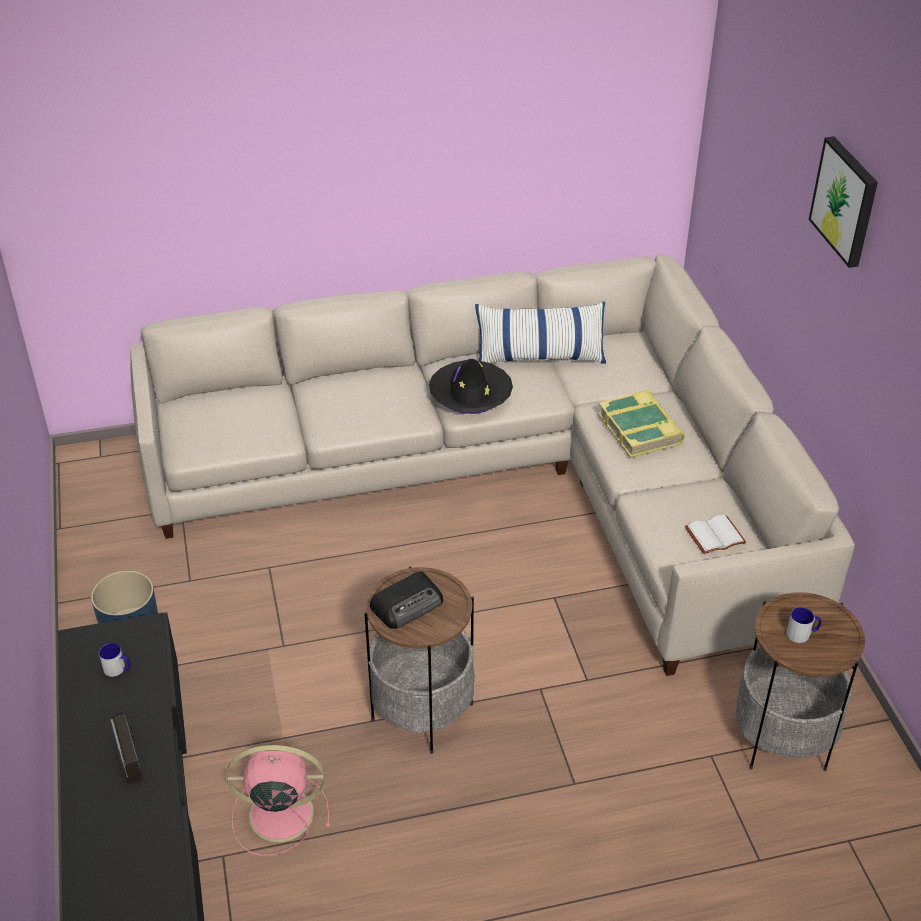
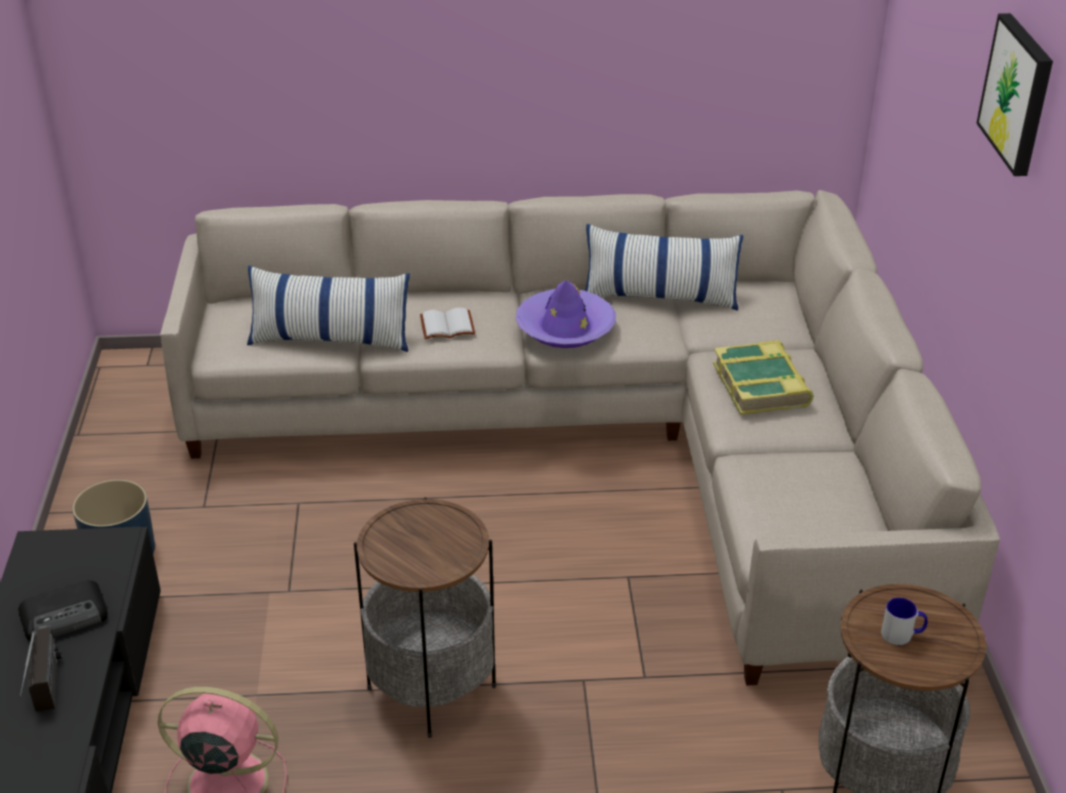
camera: 10 degrees right, 5 degrees down
mug [99,643,131,677] -> none
radio [370,571,443,629] -> radio moved to [18,580,108,642]
black hat [429,359,513,414] -> purple hat [516,280,616,348]
white book [685,515,746,554] -> white book moved to [420,308,475,339]
none -> pillow [247,266,410,352]

